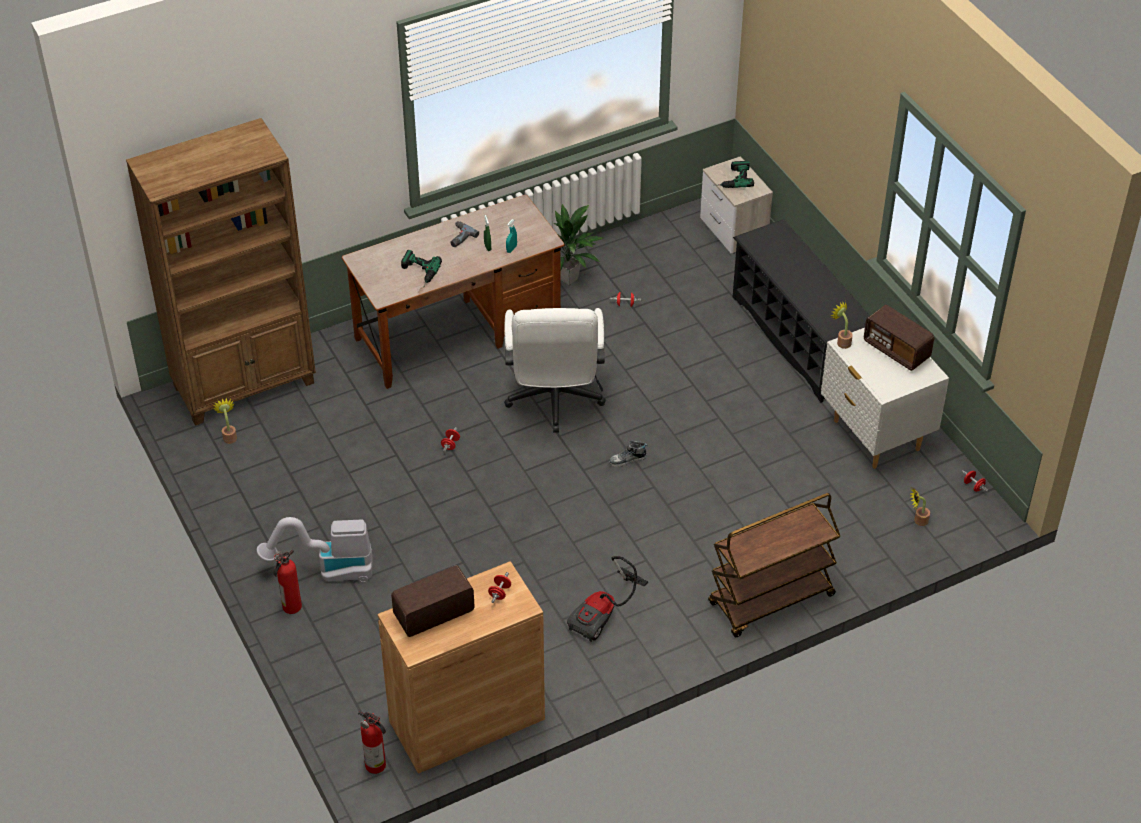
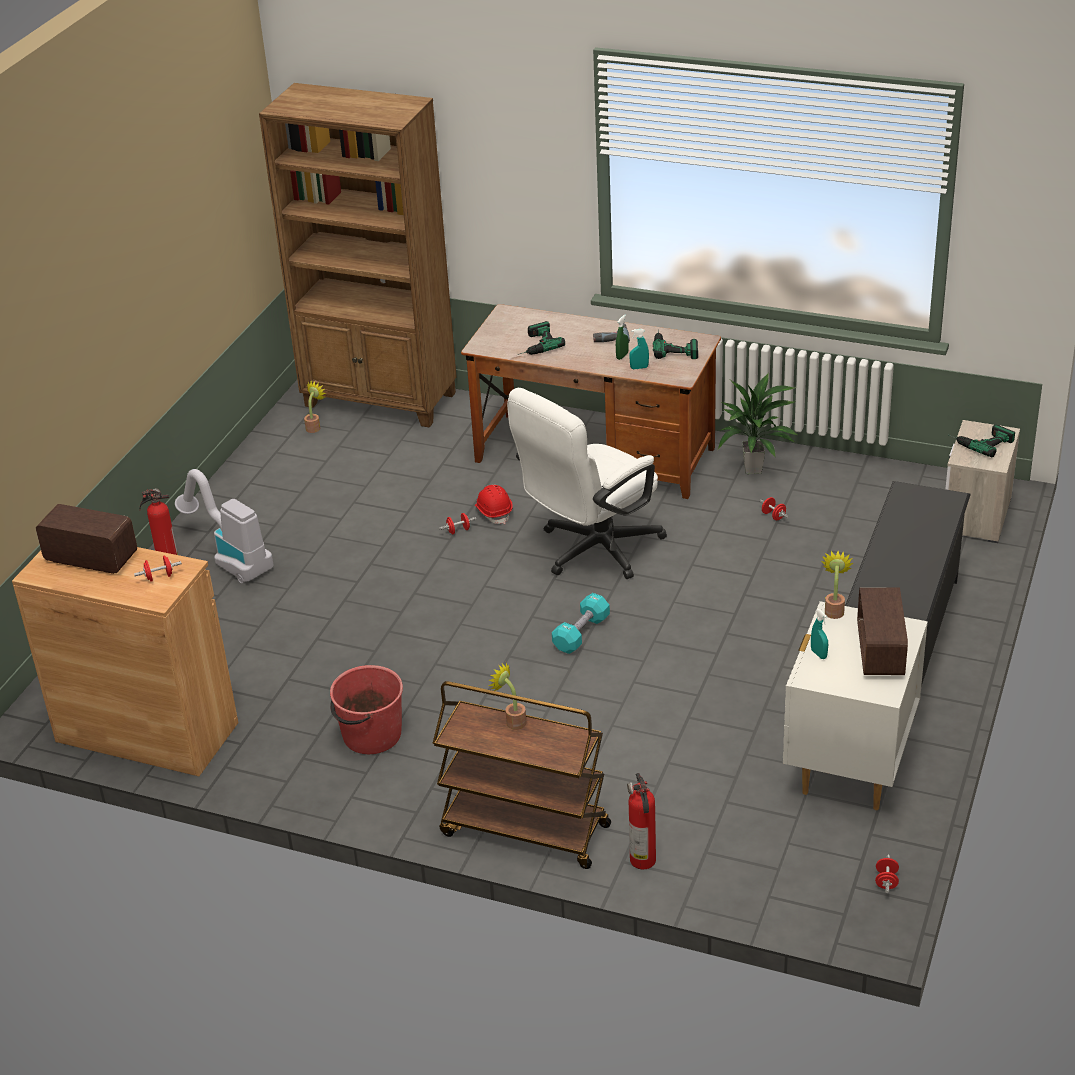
camera: 50 degrees right, 10 degrees down
fire extinguisher [358,711,386,774] -> fire extinguisher moved to [627,773,656,869]
vacuum cleaner [567,556,649,642] -> red bucket [330,665,403,754]
shoe [609,441,648,467] -> turquoise dumbbell [552,593,610,654]
potted plant [910,488,930,526] -> potted plant moved to [488,663,526,730]
none -> red hard hat [475,485,513,524]
none -> power drill [653,329,698,359]
none -> turquoise spray bottle [811,609,828,659]

